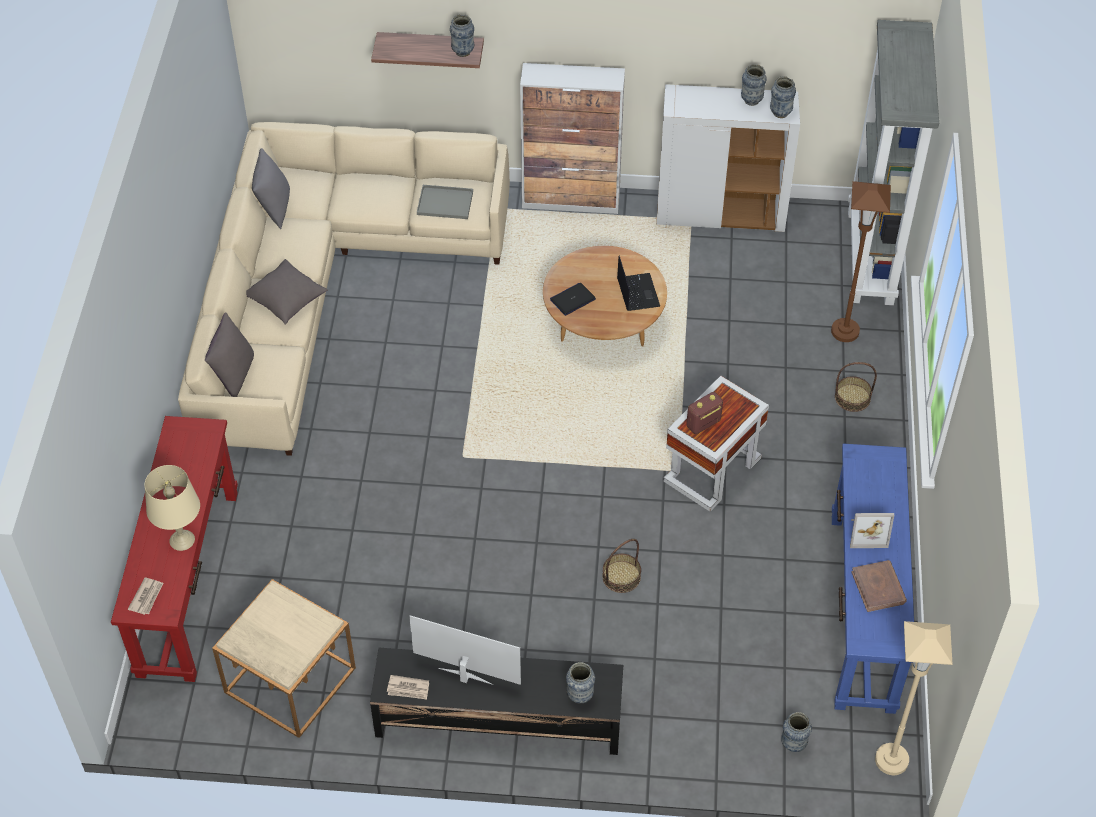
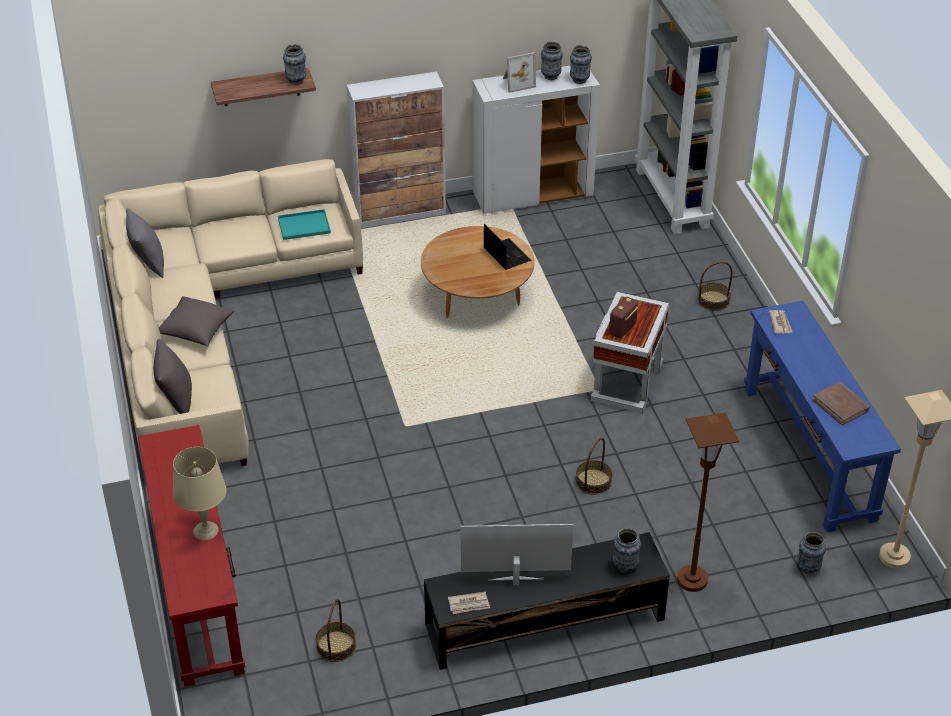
camera: 20 degrees left, 10 degrees down
newspaper [128,578,163,615] -> newspaper moved to [769,310,792,333]
beige side table [212,579,356,738] -> basket [316,599,356,662]
grey tray [417,185,473,219] -> turquoise tray [278,209,331,240]
laptop [550,283,596,316] -> none
brown floor lamp [831,181,891,342] -> brown floor lamp moved to [677,413,739,592]
picture frame [850,513,894,548] -> picture frame moved to [503,52,536,93]

